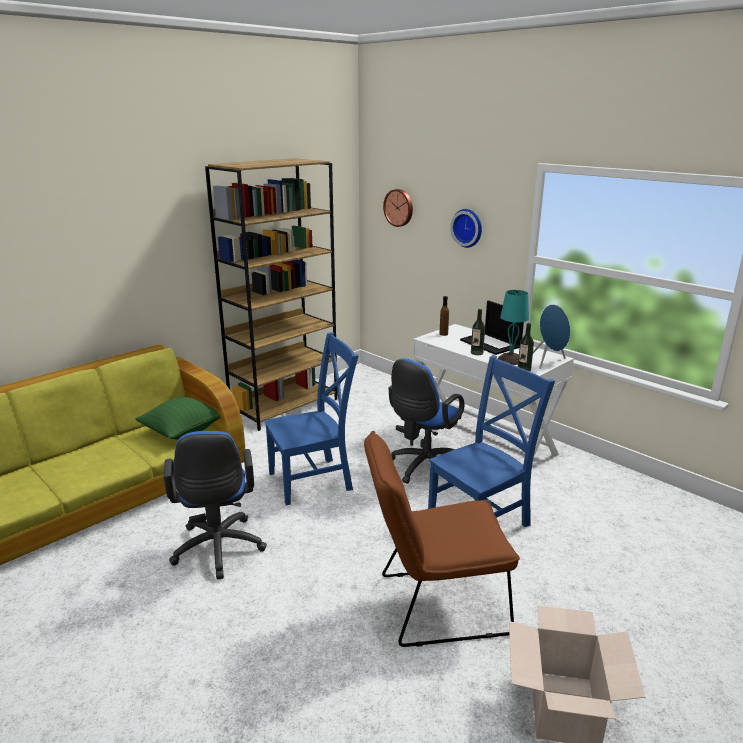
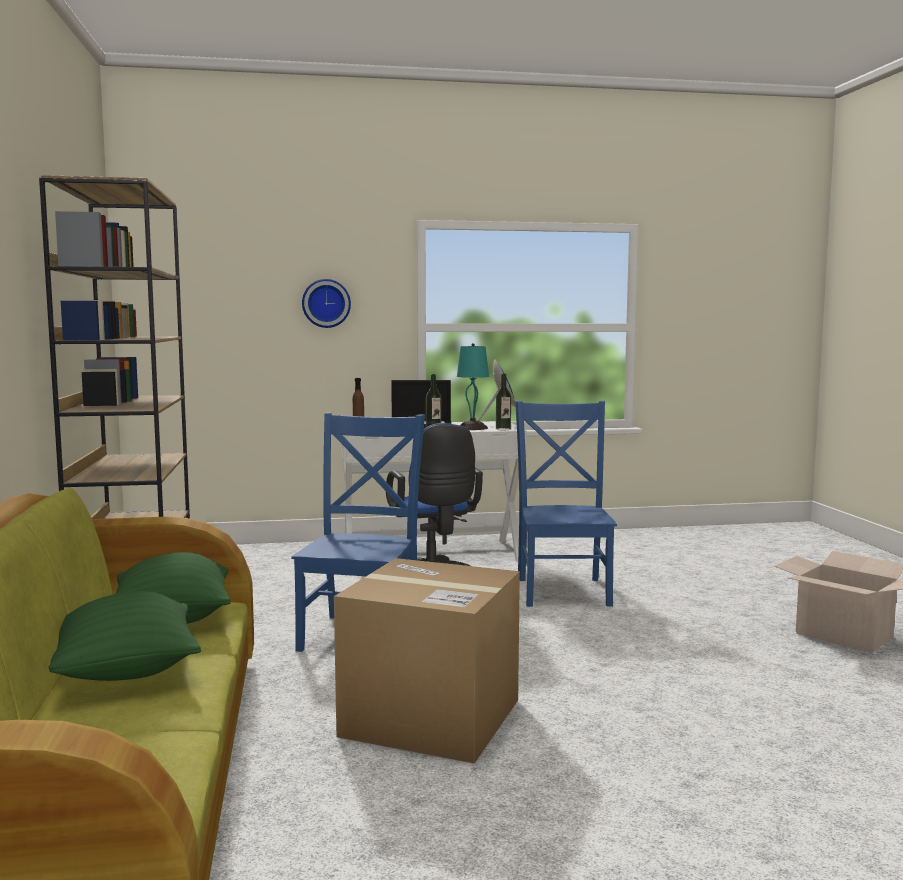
camera: 55 degrees left, 15 degrees down
blue office chair [164,431,267,579] -> cardboard box [334,558,520,764]
brown chair [364,431,520,647] -> none
wall clock [383,189,413,227] -> none
none -> green pillow [48,591,201,681]

